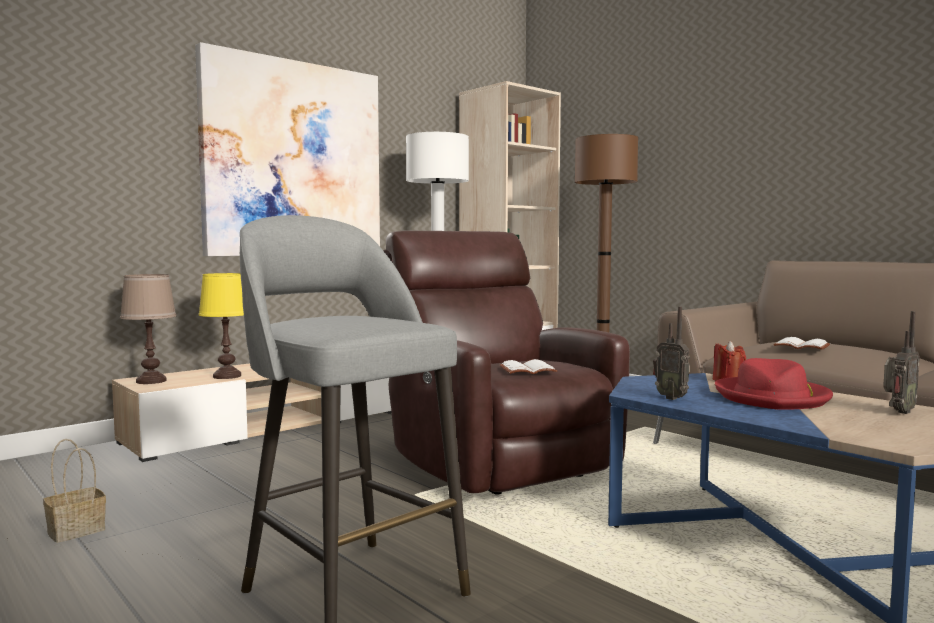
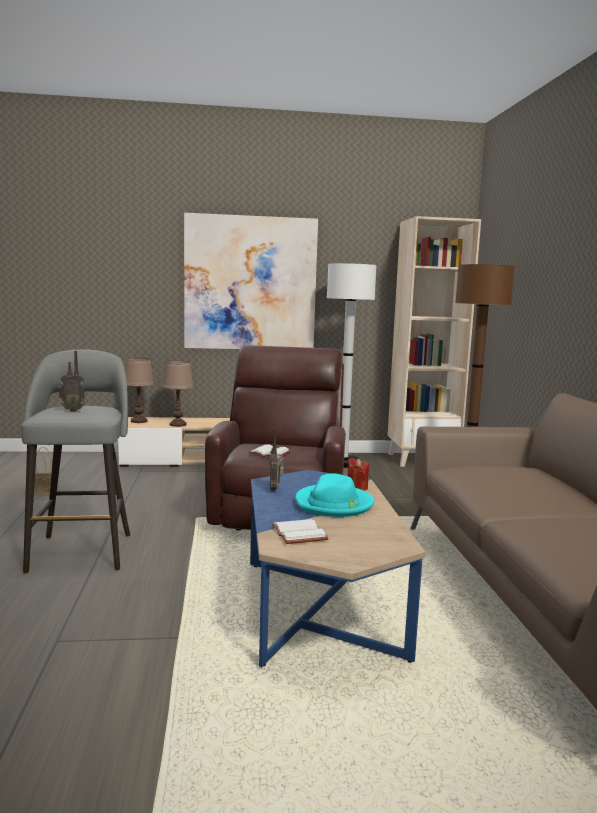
camera: 35 degrees right, 5 degrees up
yellow table lamp [199,273,244,379] -> brown table lamp [162,360,194,427]
red hat [715,358,833,410] -> turquoise hat [295,473,374,517]
white book [773,337,830,350] -> white book moved to [272,519,328,544]
radio [883,311,920,414] -> radio moved to [58,351,85,411]

